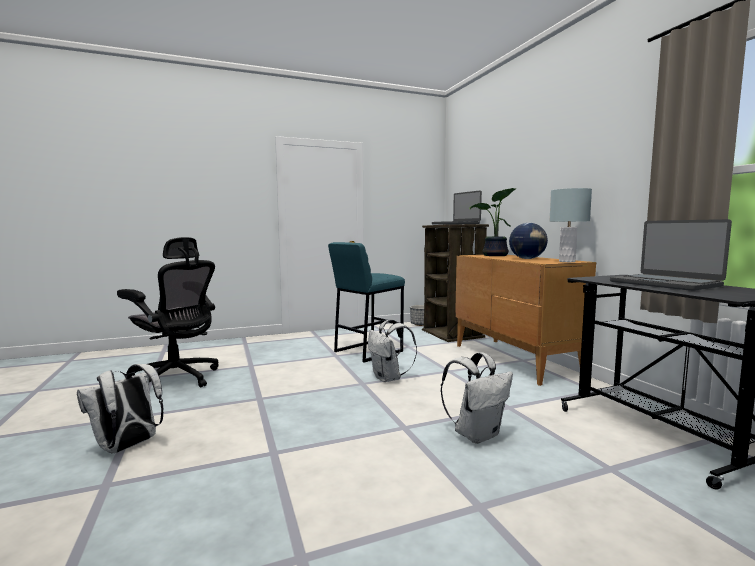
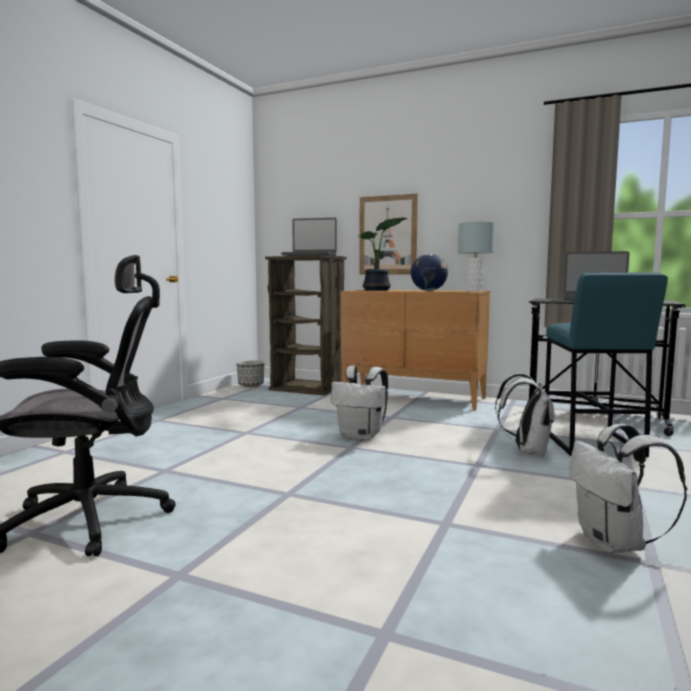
camera: 45 degrees left, 0 degrees up
white backpack [77,364,164,453] -> white backpack moved to [569,424,687,553]
turquoise stool [328,242,405,363] -> turquoise stool moved to [545,272,668,457]
none -> picture [359,194,418,275]

